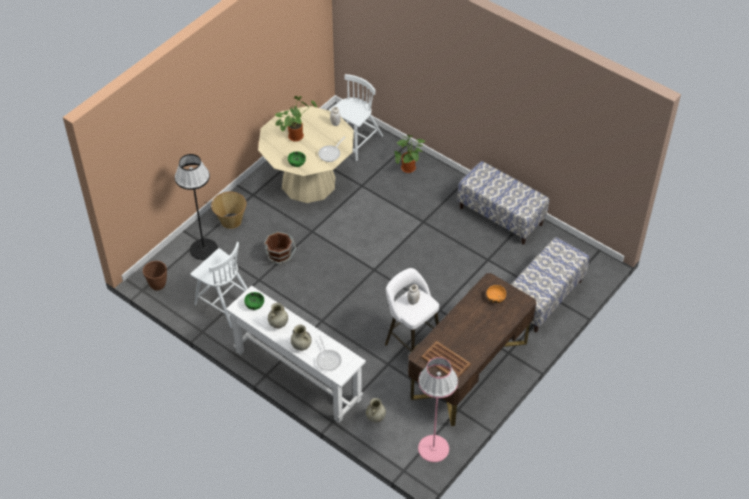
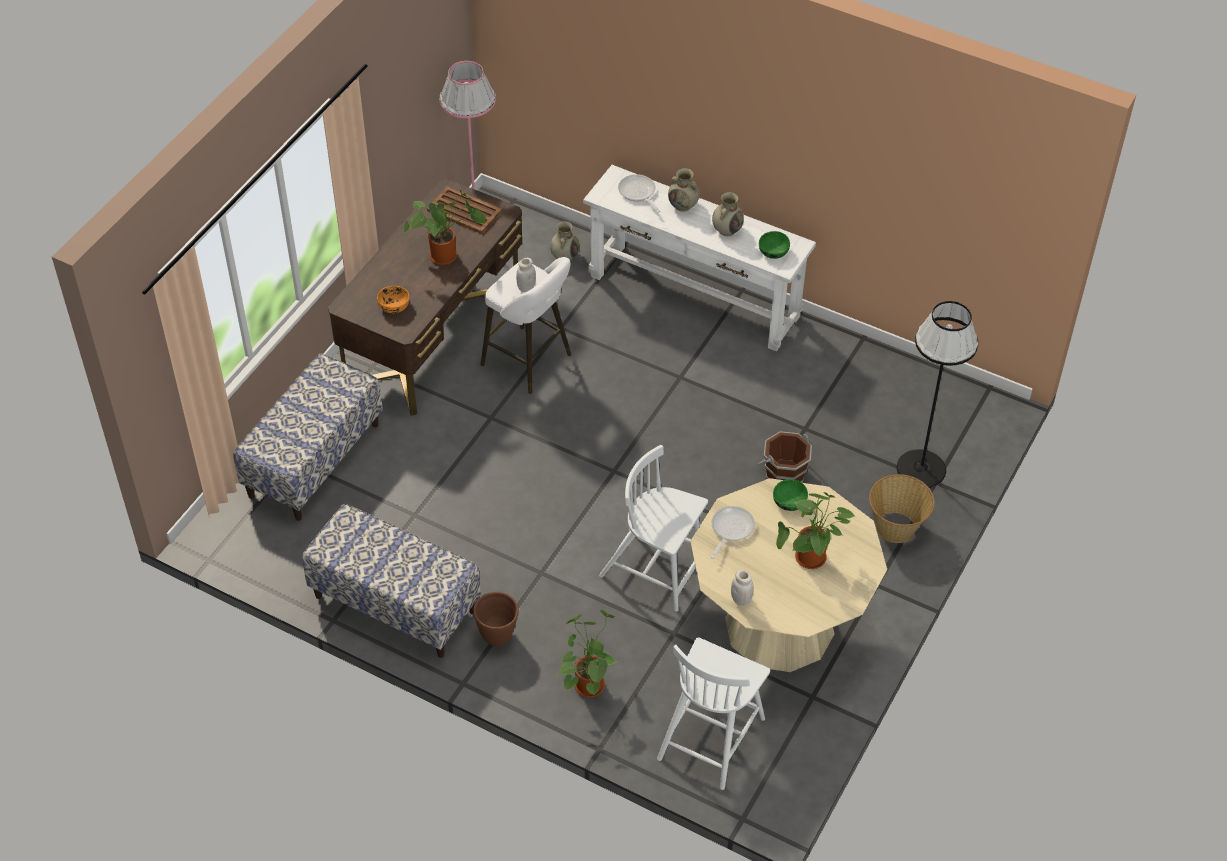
camera: 170 degrees right, 0 degrees up
brown planter [143,261,167,291] -> brown planter moved to [473,592,519,647]
white chair [190,242,248,328] -> white chair moved to [599,445,708,612]
none -> potted plant [404,189,486,265]

